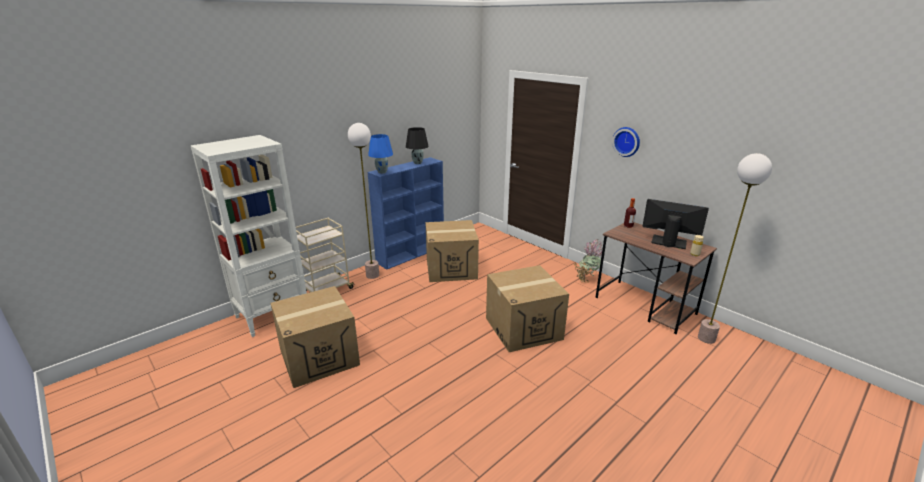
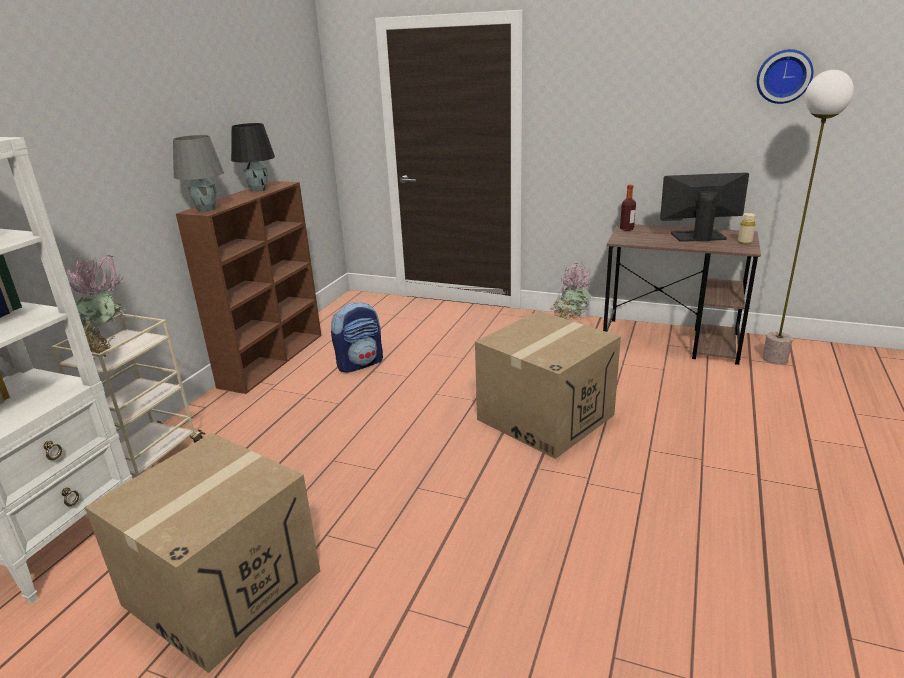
camera: 25 degrees left, 0 degrees up
floor lamp [348,123,379,279] -> none
blue table lamp [368,134,393,173] -> grey table lamp [173,135,224,212]
blue bookcase [368,157,444,270] -> brown bookcase [176,181,321,394]
cardboard box [425,220,479,282] -> backpack [331,302,383,373]
wall clock [612,127,640,157] -> wall clock moved to [757,49,813,104]
none -> potted plant [66,255,126,360]

